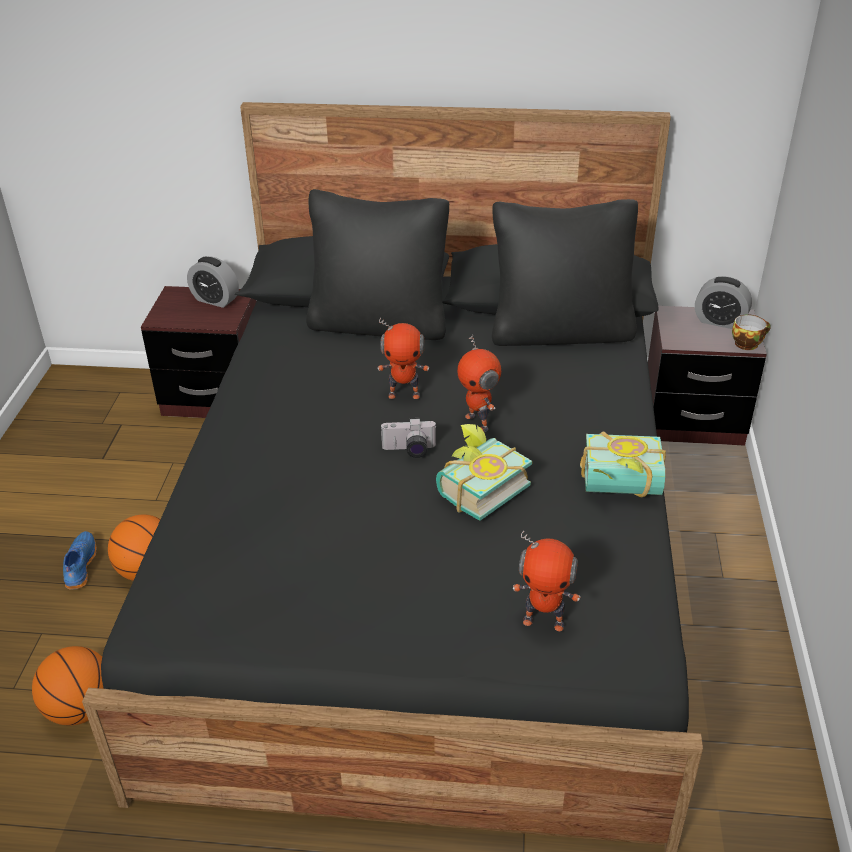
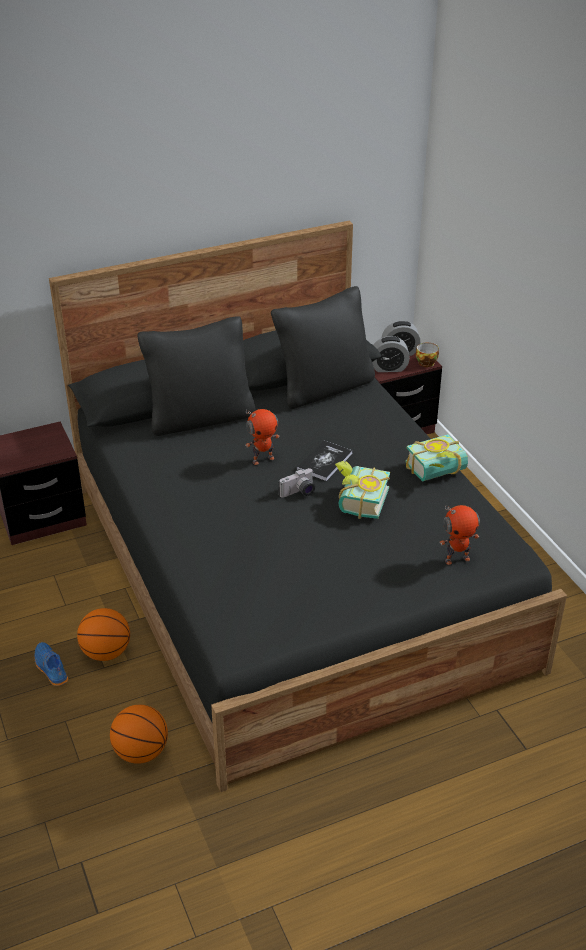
camera: 30 degrees left, 0 degrees up
alarm clock [187,256,239,308] -> alarm clock moved to [372,336,410,372]
toy robot [457,335,501,432] -> book [297,440,353,481]

